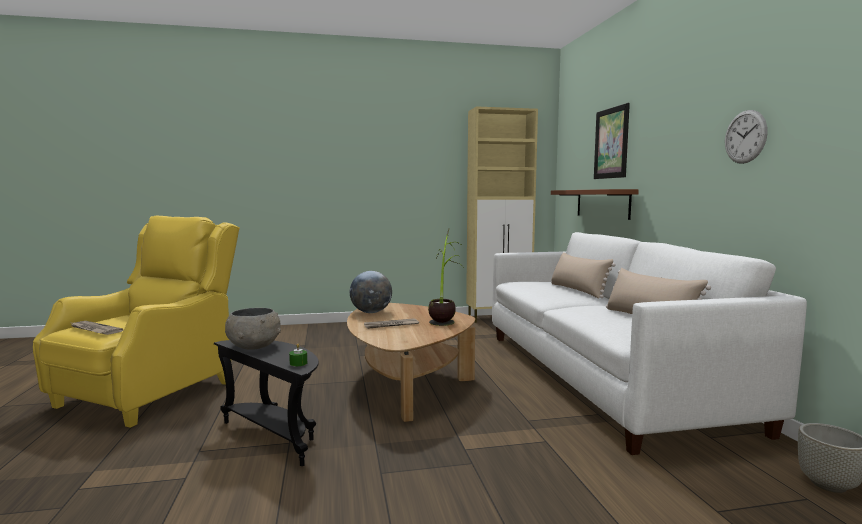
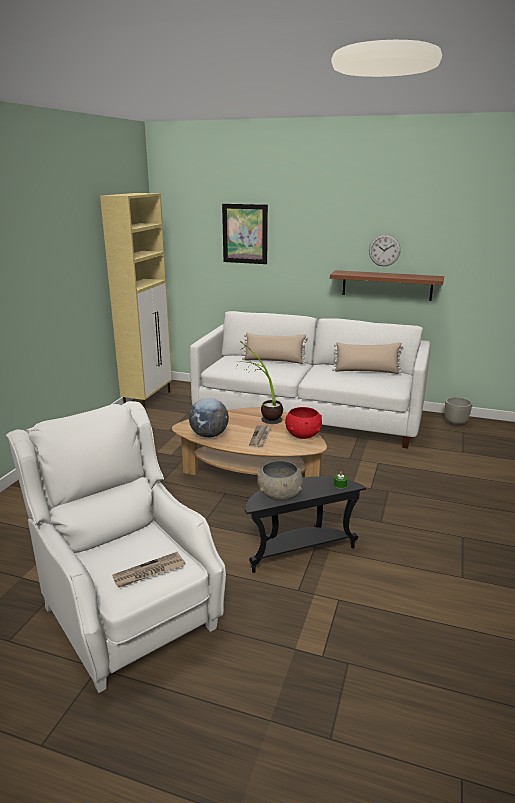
camera: 60 degrees left, 15 degrees up
yellow armchair [33,216,240,428] -> white armchair [6,401,226,693]
brown shelf [551,189,639,220] -> brown shelf moved to [330,270,444,301]
none -> red bowl [285,407,322,439]

